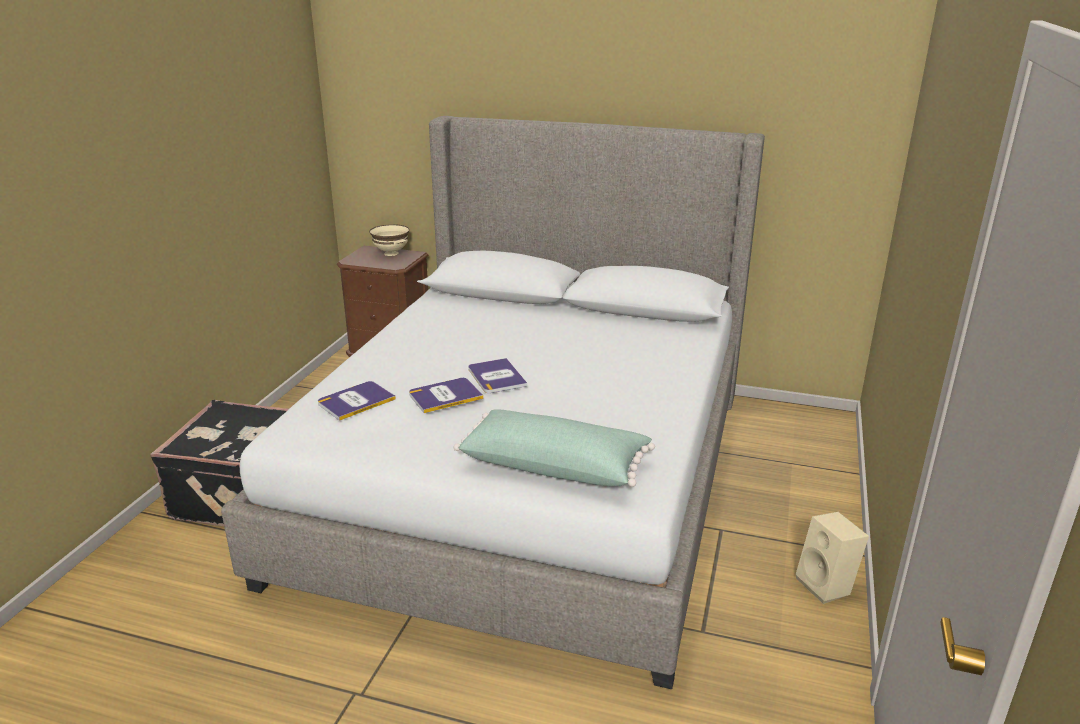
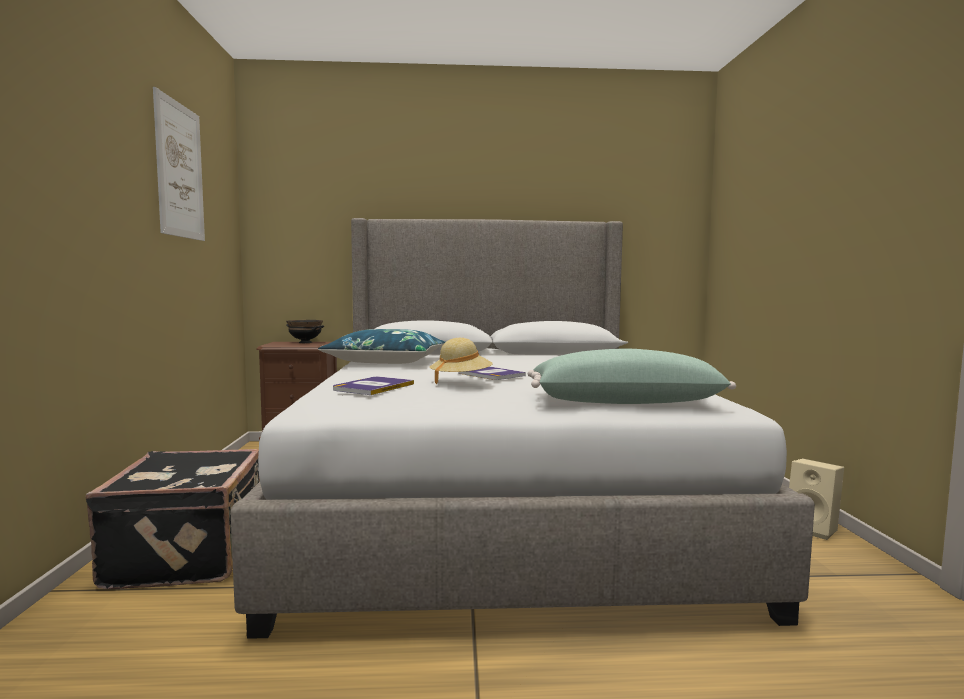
camera: 20 degrees left, 20 degrees down
beige bowl [370,224,409,256] -> black bowl [286,320,324,343]
book [409,378,484,413] -> beige hat [430,338,493,384]
none -> picture [153,87,205,241]
none -> blue pillow [318,329,445,364]

